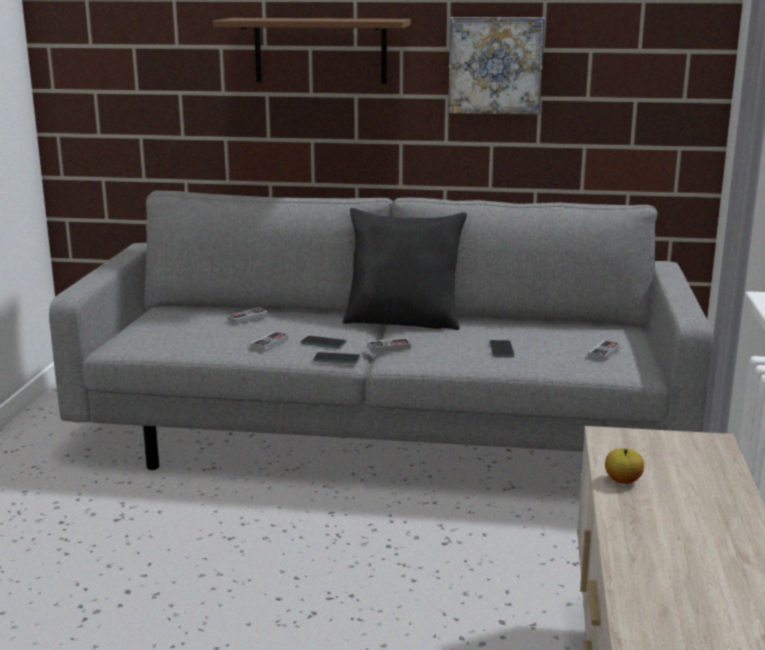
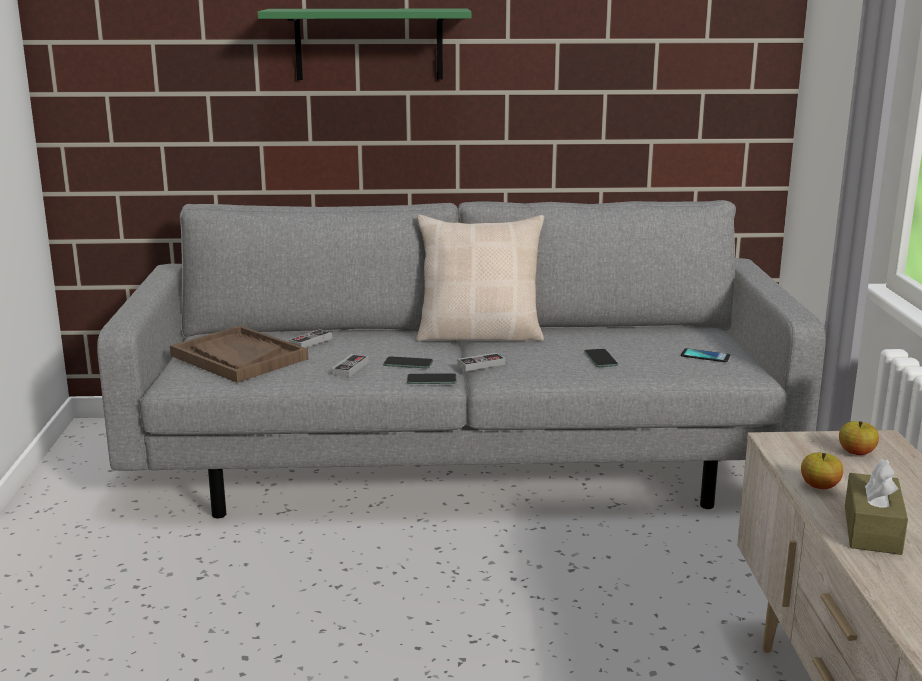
camera: 10 degrees left, 0 degrees up
brown shelf [213,18,411,84] -> green shelf [258,9,472,80]
black pillow [343,208,467,330] -> beige pillow [417,215,544,342]
picture [448,17,545,115] -> none
game controller [588,340,620,361] -> phone [681,348,730,362]
none -> brown tray [170,325,308,383]
none -> apple [839,421,879,455]
none -> brown tissue box [845,459,908,555]

